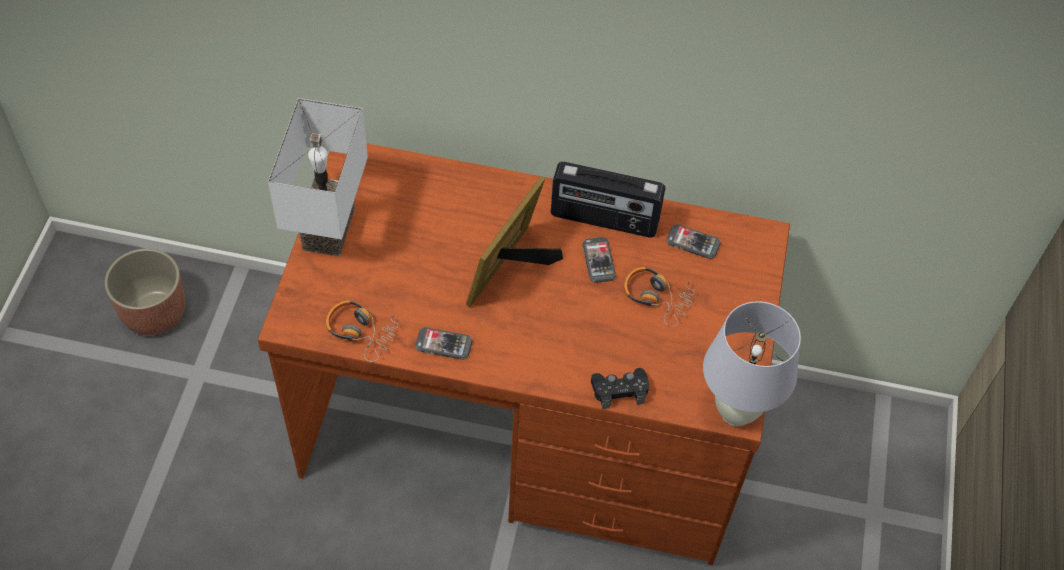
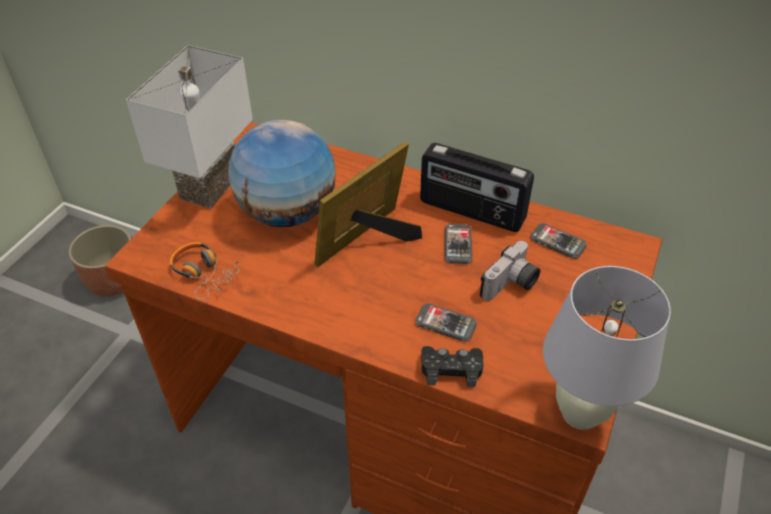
camera: 15 degrees right, 10 degrees down
phone [415,327,473,360] -> phone moved to [415,303,477,342]
headphones [624,267,695,327] -> camera [480,241,541,301]
none -> globe [228,120,336,227]

